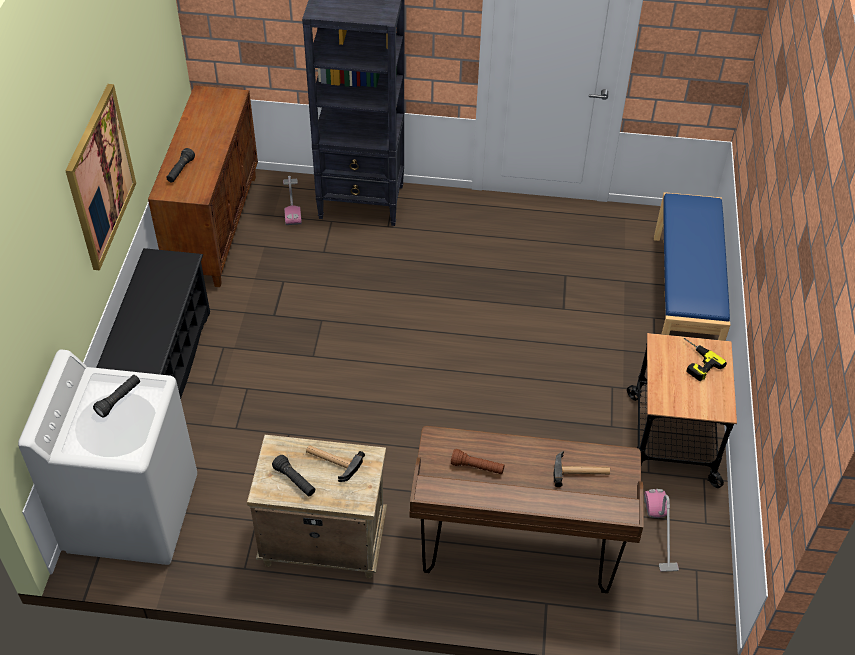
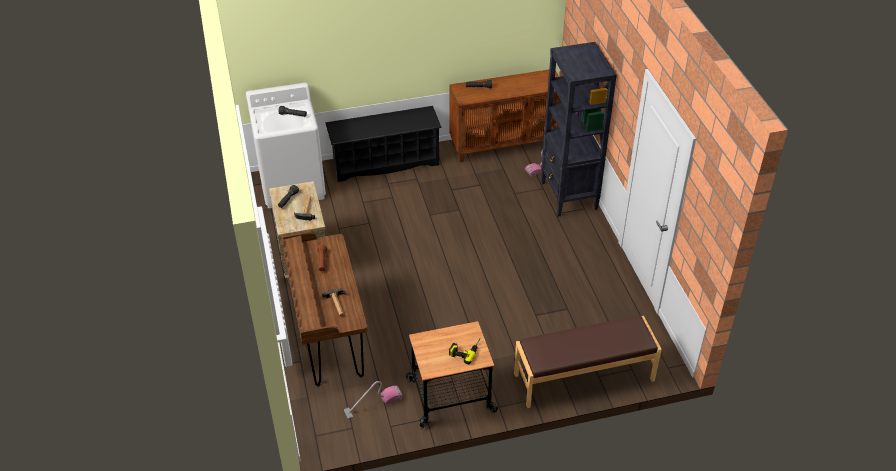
camera: 70 degrees right, 5 degrees down
picture [65,84,136,270] -> none
blue bench [654,192,730,341] -> brown bench [514,315,662,408]

